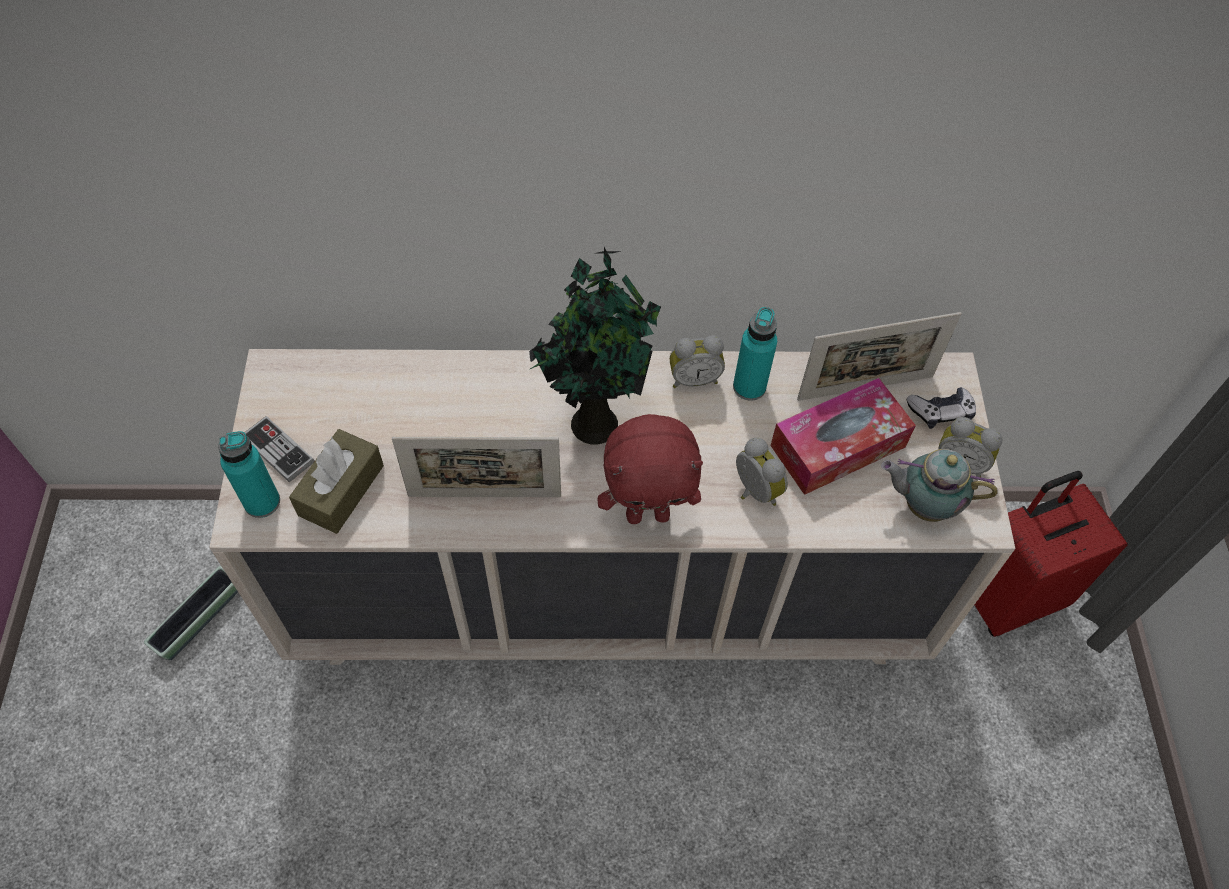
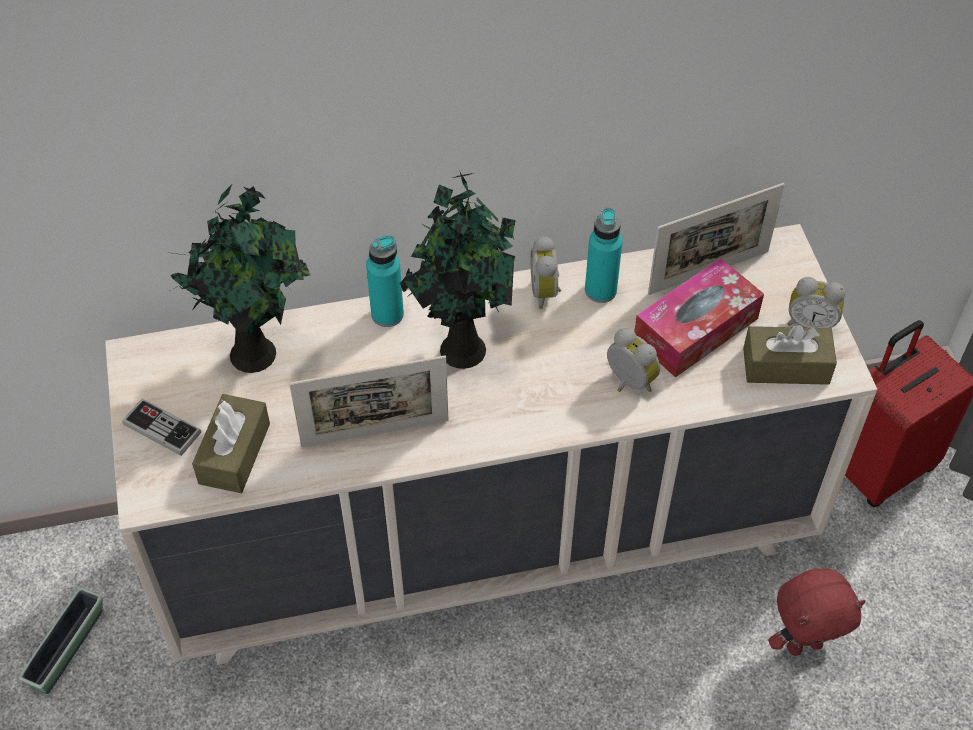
camera: 10 degrees left, 5 degrees down
turquoise bottle [219,431,280,518] -> turquoise bottle moved to [366,235,404,327]
red plush toy [597,414,703,524] -> red plush toy moved to [768,568,866,656]
alarm clock [670,335,725,388] -> alarm clock turned 105 degrees clockwise [530,236,561,309]
teapot [881,449,998,522] -> brown tissue box [743,325,837,385]
game controller [907,387,976,429] -> none
none -> potted plant [168,185,310,373]

